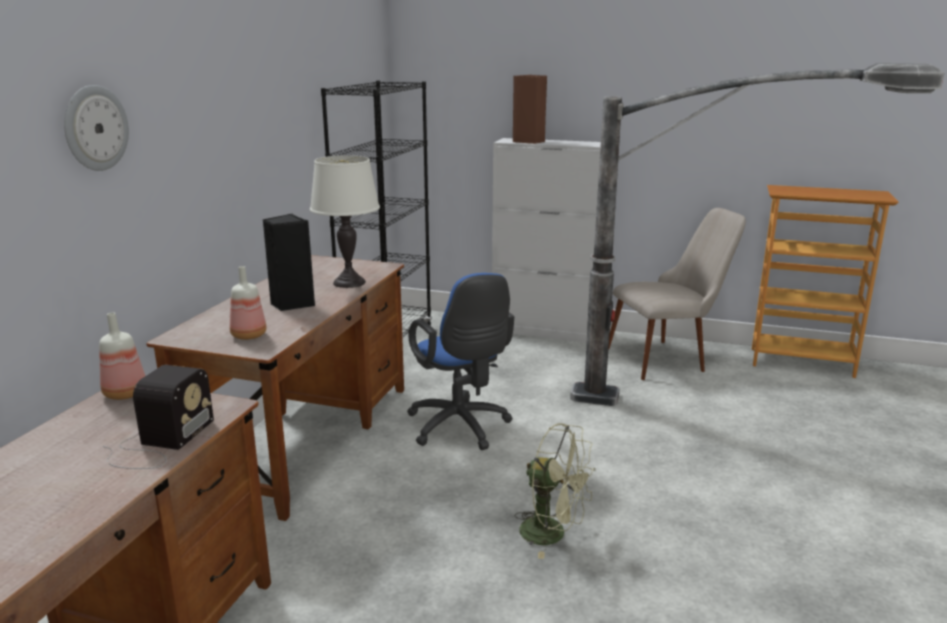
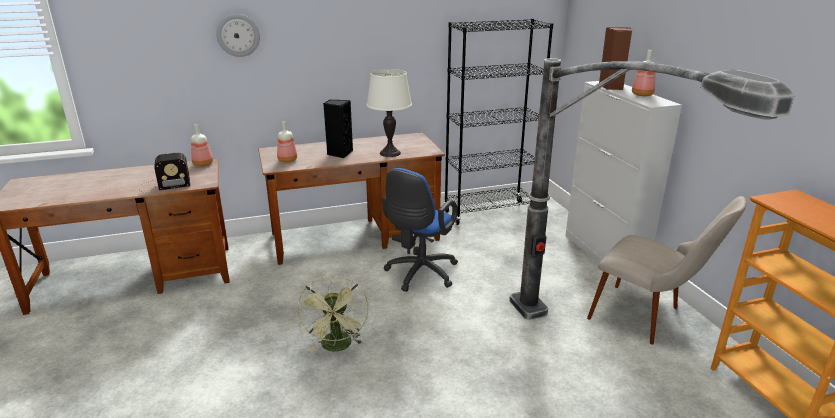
camera: 55 degrees right, 5 degrees up
none -> bottle [632,50,655,96]

